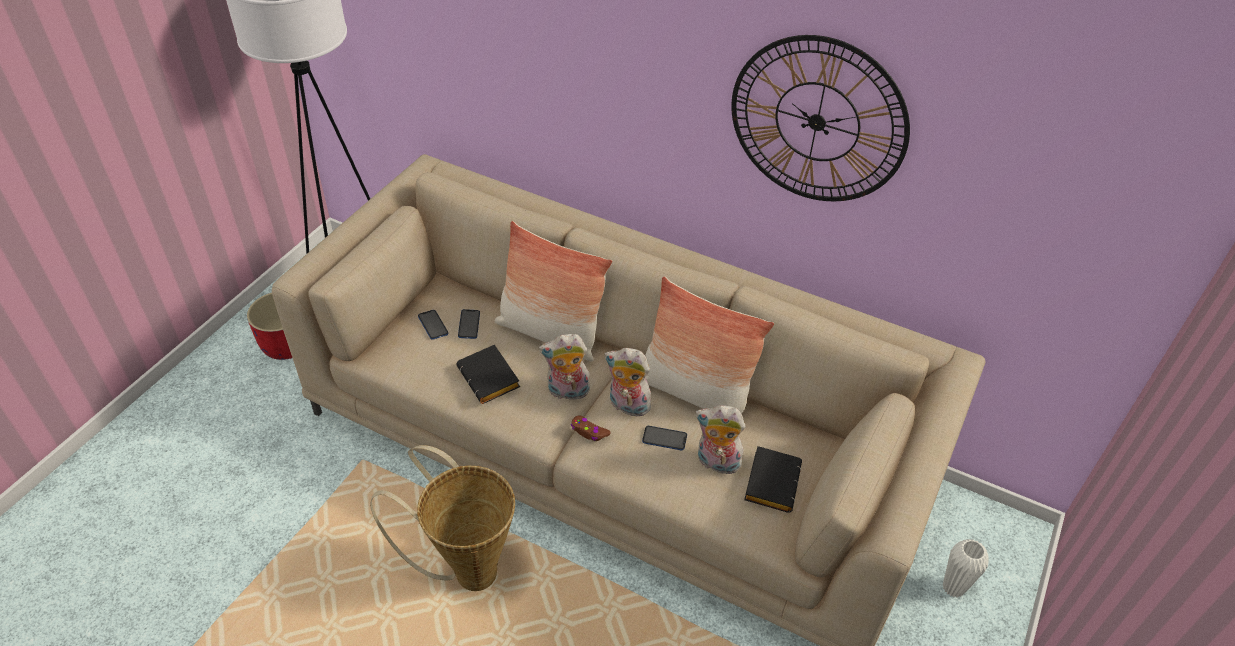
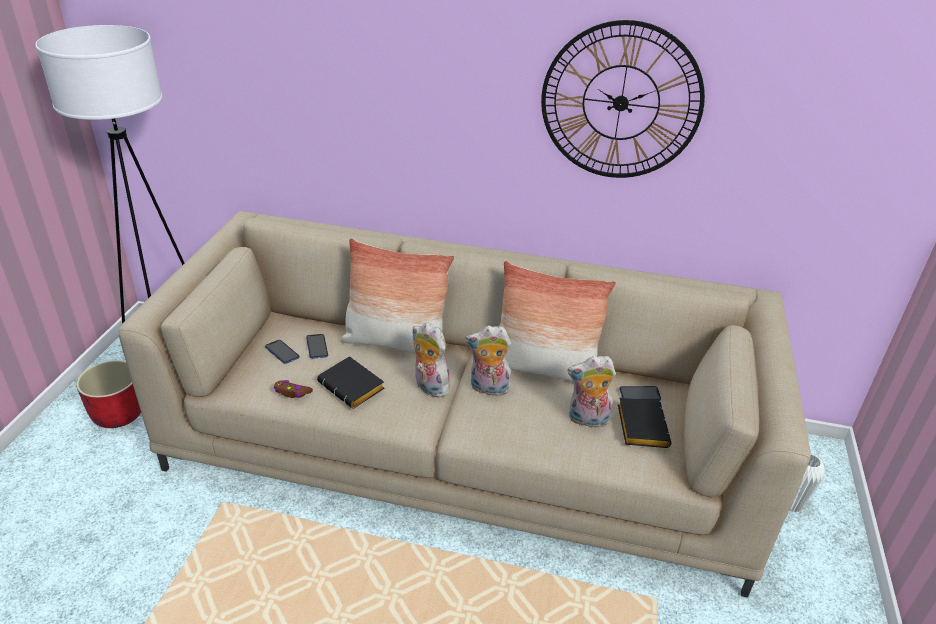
camera: 15 degrees left, 10 degrees down
basket [370,445,515,591] -> none
plush toy [539,334,590,403] -> plush toy turned 60 degrees clockwise [412,322,454,398]
brown game controller [571,415,611,441] -> brown game controller moved to [274,380,313,398]
phone [642,426,687,451] -> phone moved to [619,386,661,401]

